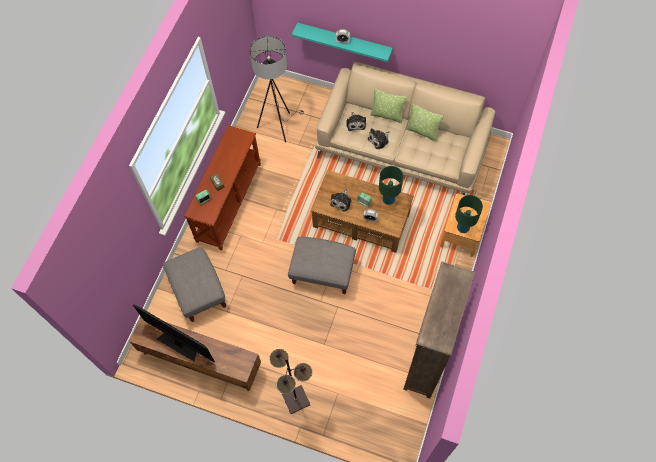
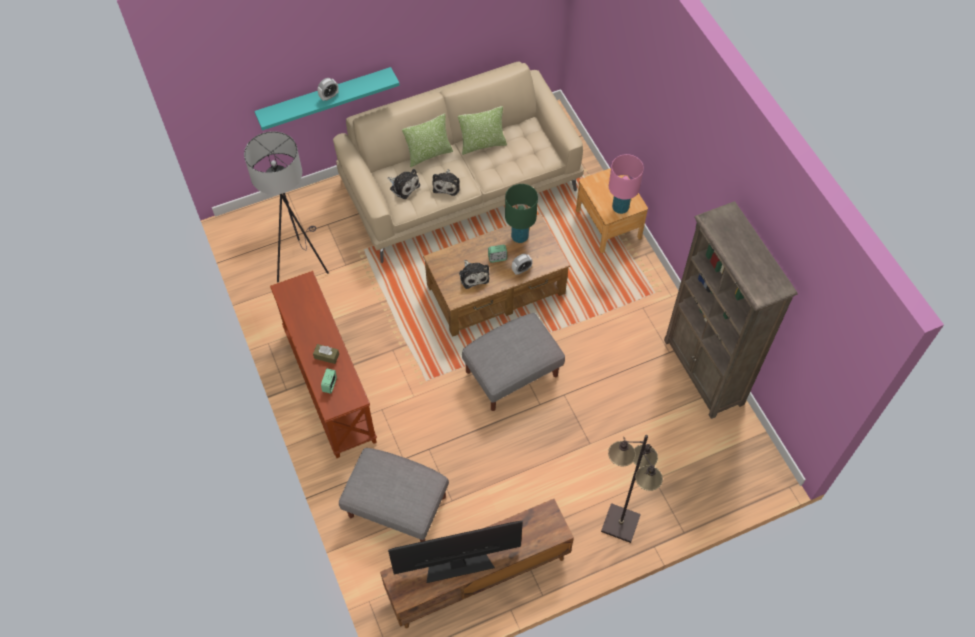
camera: 45 degrees left, 5 degrees down
green table lamp [455,195,483,233] -> pink table lamp [609,154,644,214]

